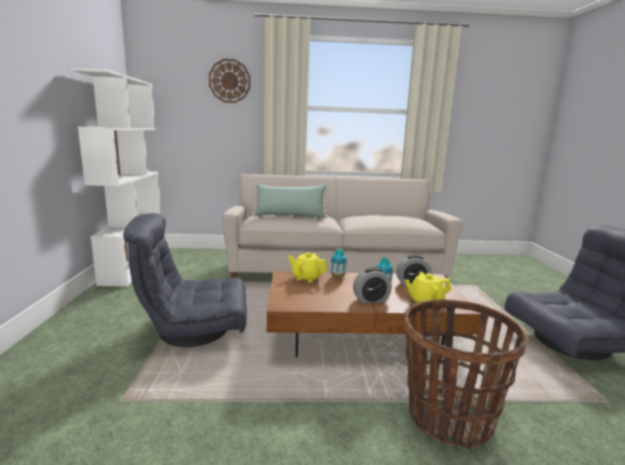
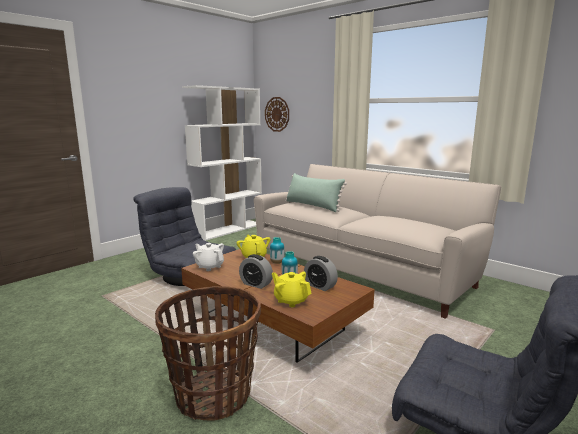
camera: 45 degrees right, 0 degrees up
wall clock [209,59,250,103] -> wall clock moved to [265,97,289,132]
none -> white teapot [193,243,224,271]

